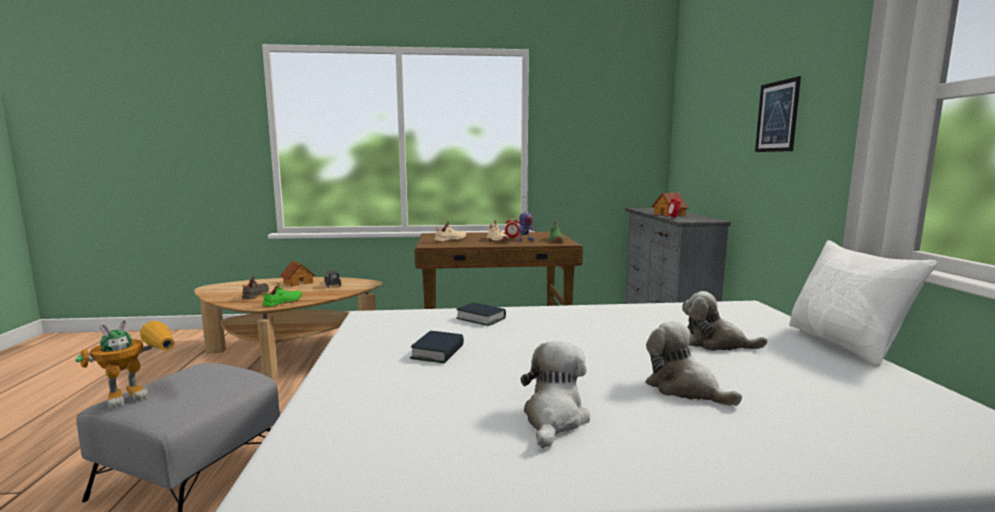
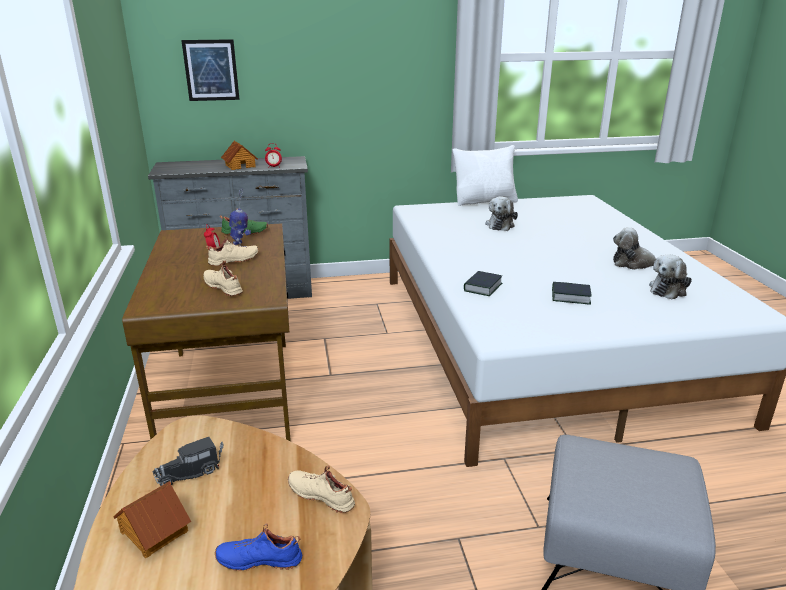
camera: 95 degrees left, 15 degrees up
toy robot [75,319,175,408] -> none
black shoe [242,276,269,299] -> blue shoe [215,523,302,571]
green shoe [262,282,302,307] -> beige shoe [288,465,355,513]
plush toy [645,321,742,406] -> plush toy moved to [649,254,692,300]
picture [755,76,801,152] -> picture moved to [181,39,240,101]

